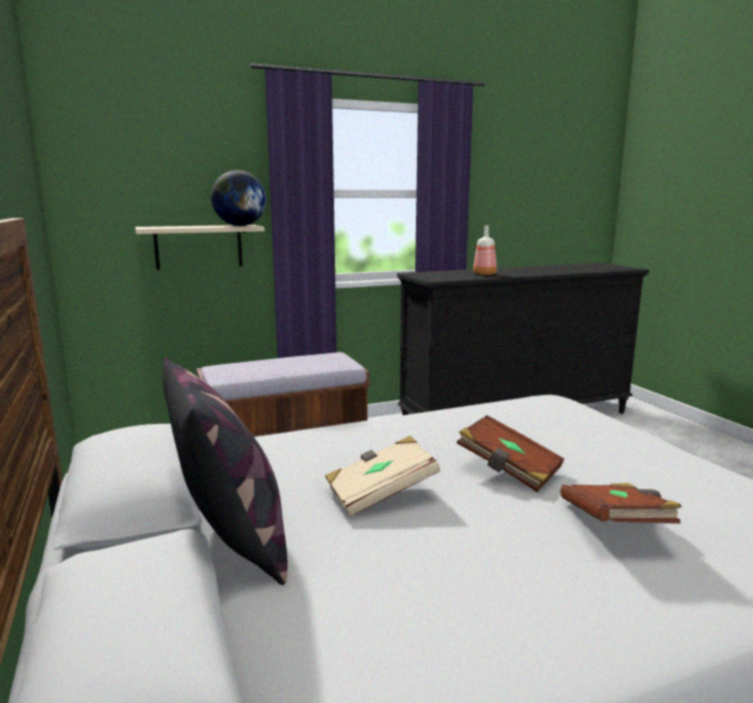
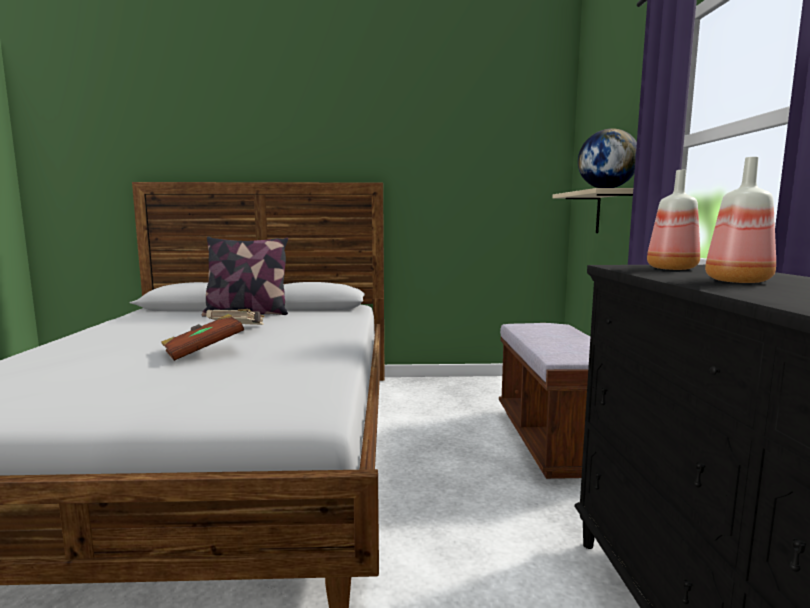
camera: 110 degrees right, 5 degrees down
brown book [560,483,682,524] -> none
none -> bottle [647,170,700,270]

